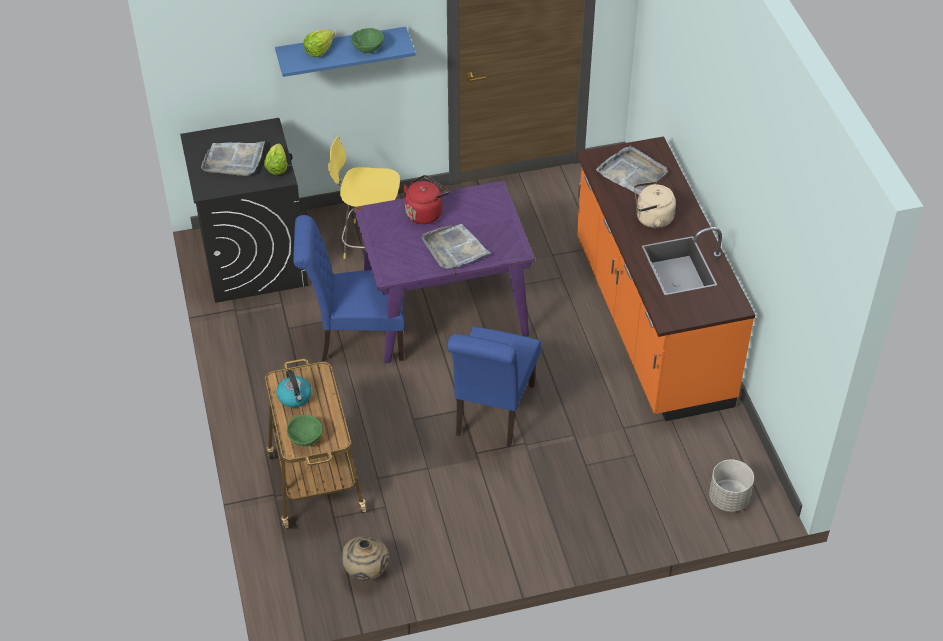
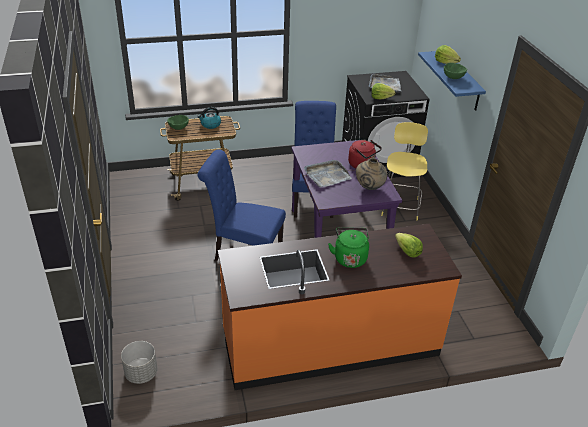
camera: 90 degrees right, 10 degrees down
beige vase [341,537,389,581] -> beige vase moved to [356,158,387,190]
grey tray [596,146,668,195] -> lettuce [395,233,423,257]
beige kettle [634,181,676,228] -> green kettle [328,227,369,268]

